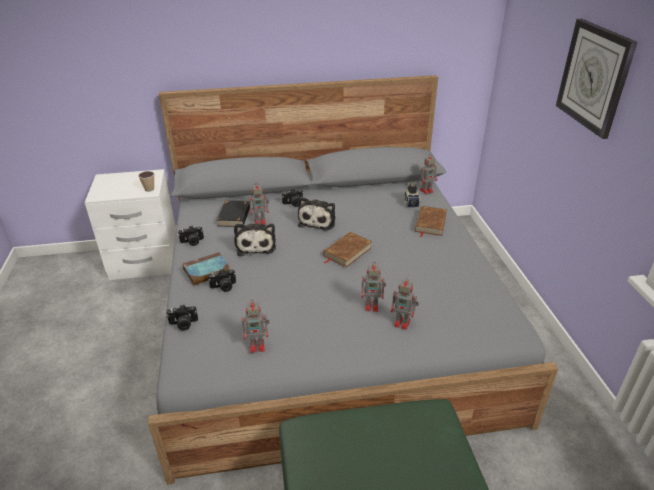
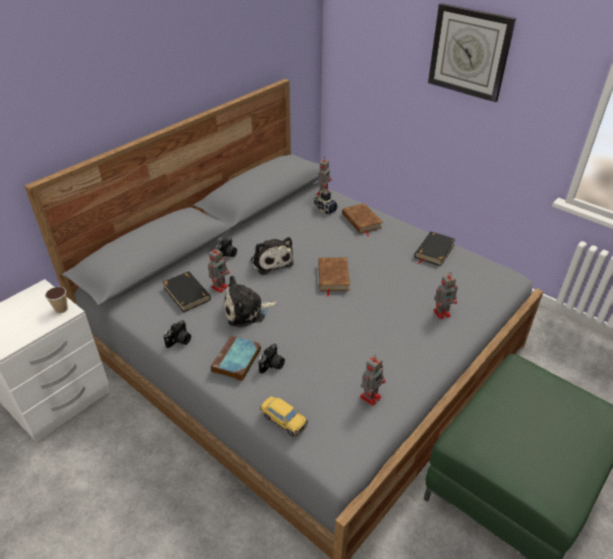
camera: 40 degrees left, 5 degrees up
camera [166,305,198,331] -> toy car [260,396,308,437]
plush toy [234,223,276,256] -> plush toy turned 120 degrees clockwise [223,275,277,328]
toy robot [361,263,386,312] -> none
none -> black book [415,231,456,266]

